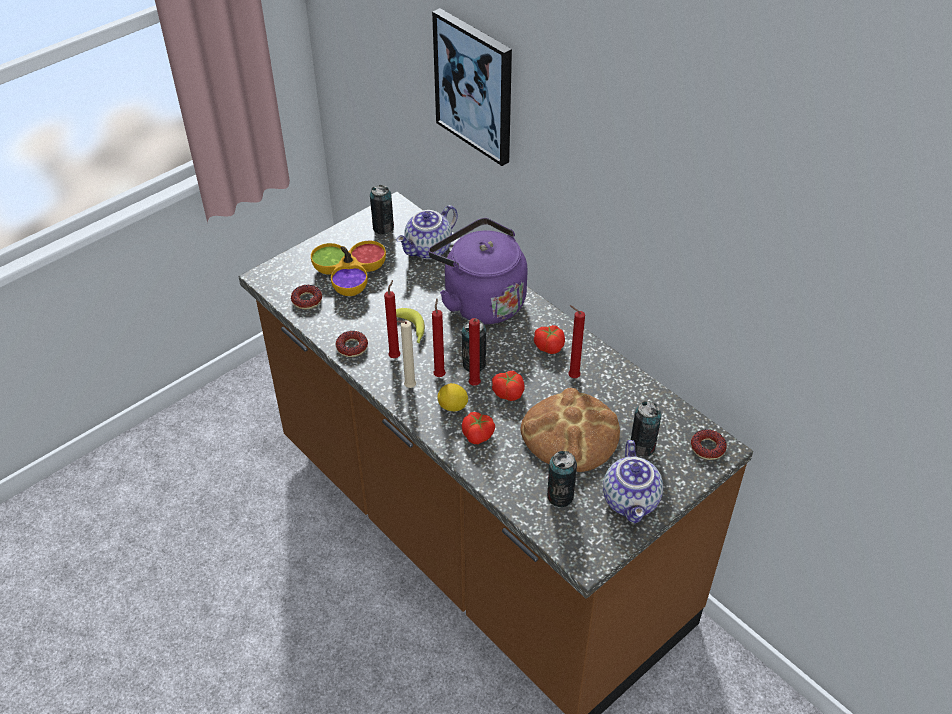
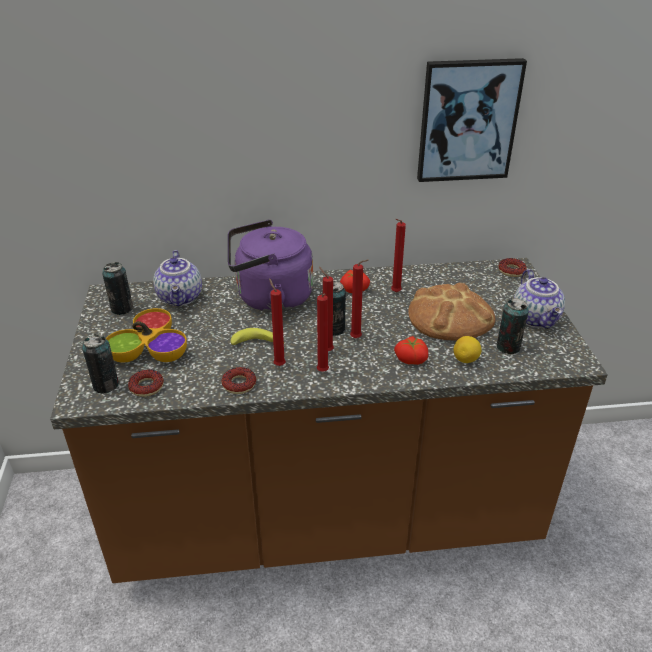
camera: 55 degrees left, 10 degrees down
beige candle [396,320,416,388] -> red candle [317,294,329,372]
picture [432,8,512,166] -> picture moved to [417,58,527,182]
lemon [437,383,468,411] -> lemon moved to [454,336,482,363]
tomato [492,371,525,401] -> none
teapot [603,440,663,523] -> teapot turned 45 degrees clockwise [514,269,565,329]
can [631,401,662,457] -> can moved to [82,334,119,394]

